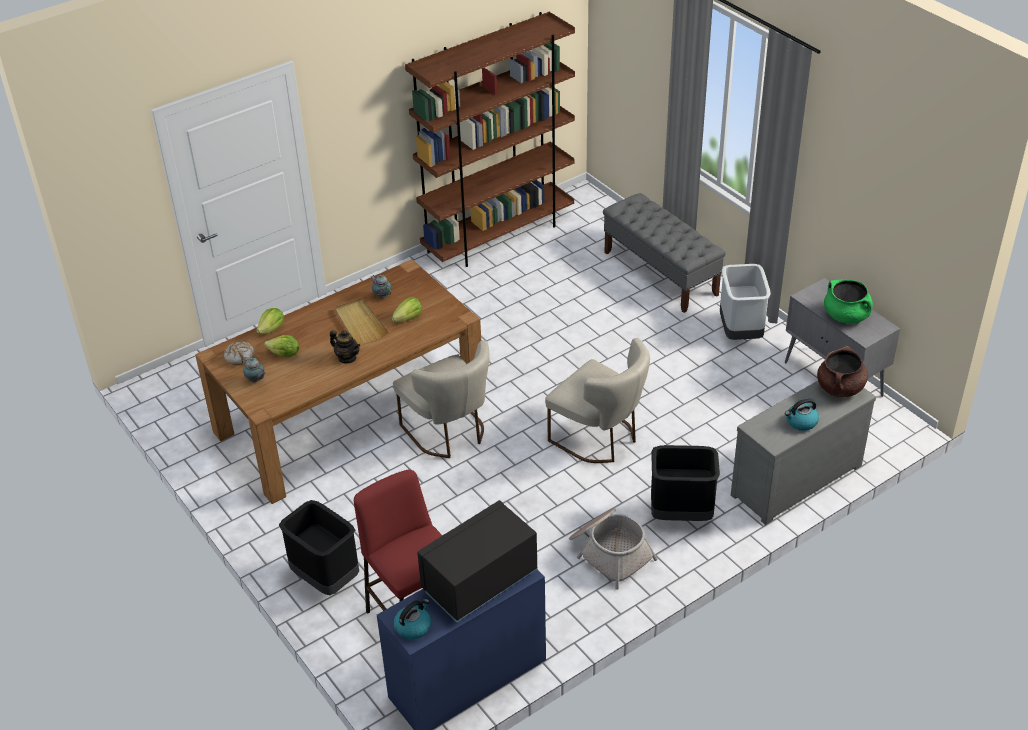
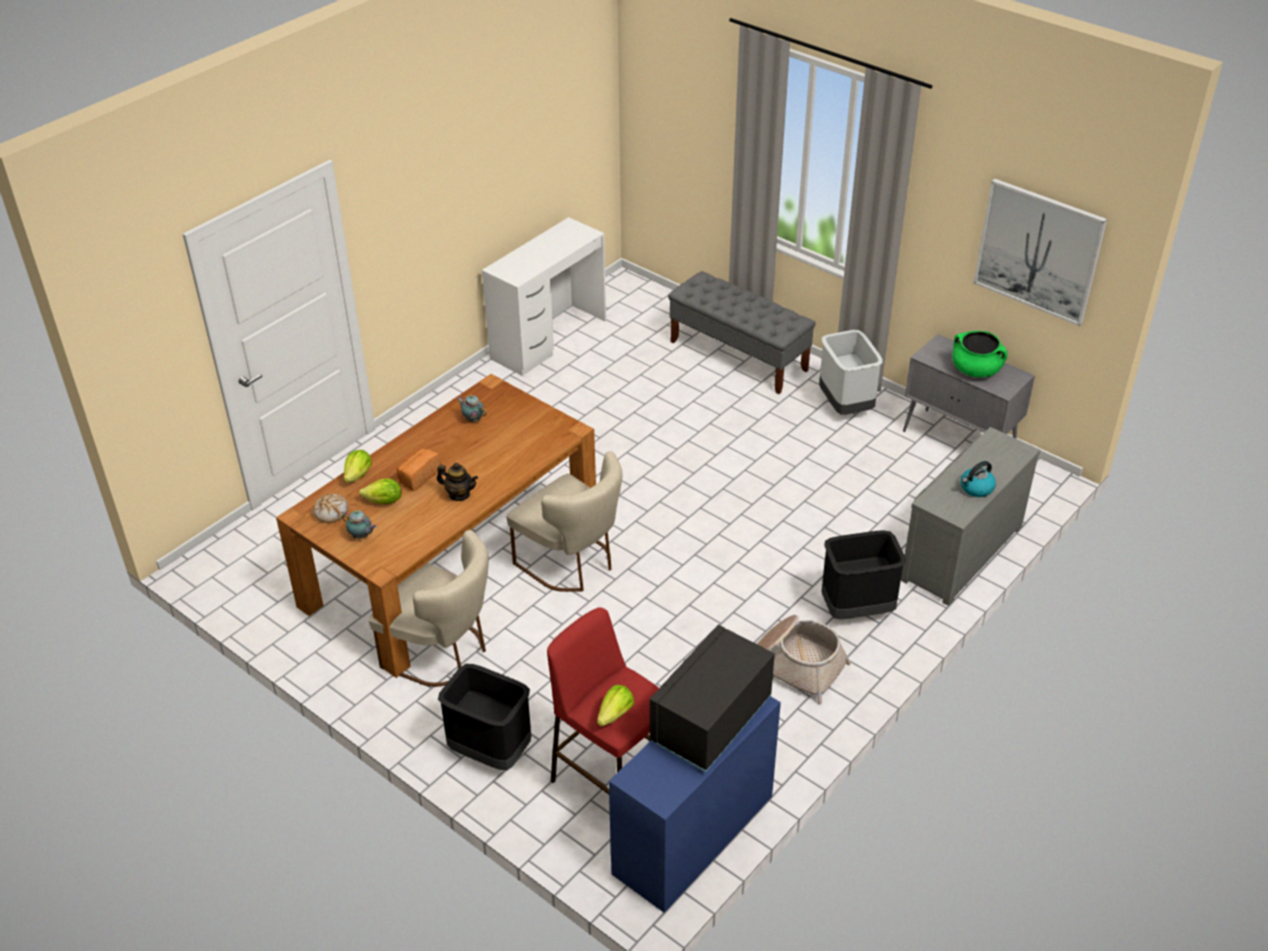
camera: 15 degrees left, 0 degrees up
beige tray [334,298,389,344] -> none
lettuce [391,297,422,322] -> lettuce moved to [597,685,634,727]
kettle [394,599,431,640] -> none
brown bookcase [405,12,575,267] -> white desk [482,217,606,376]
beige chair [545,338,650,463] -> beige chair moved to [369,530,489,687]
brown cooking pot [817,346,868,398] -> none
none -> bread [396,448,441,491]
none -> picture [974,178,1107,326]

